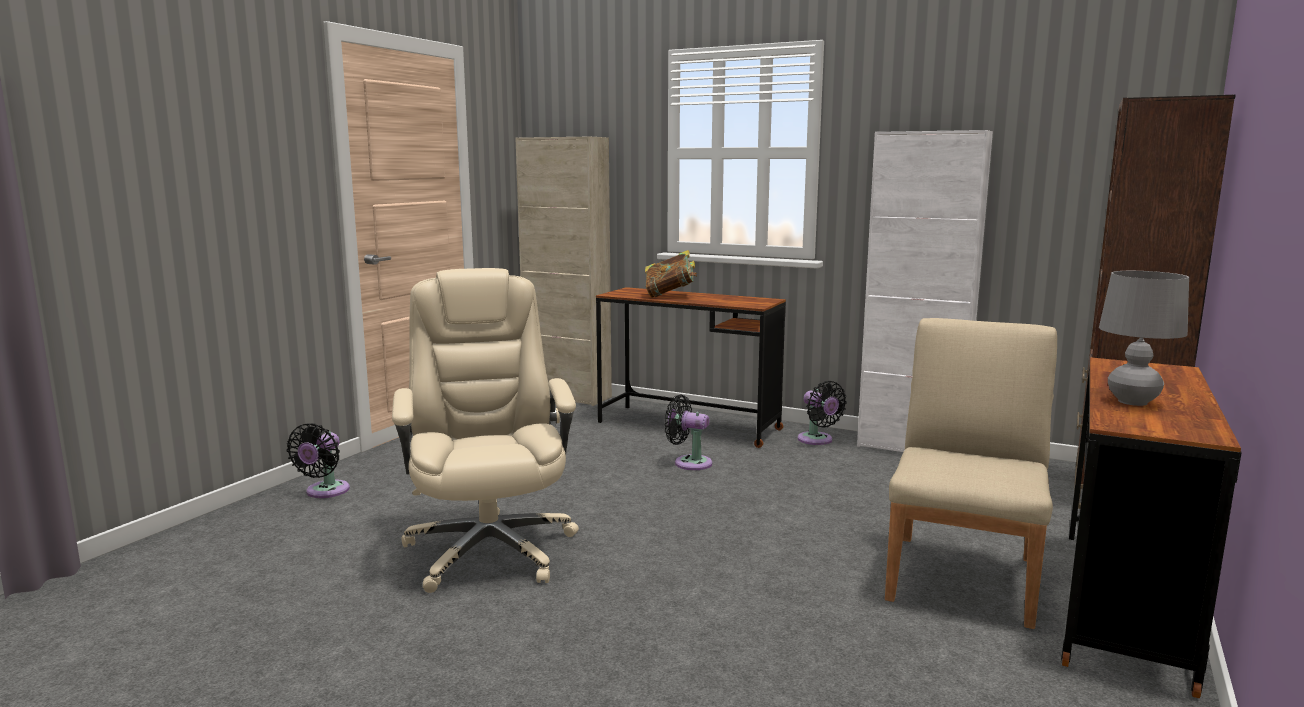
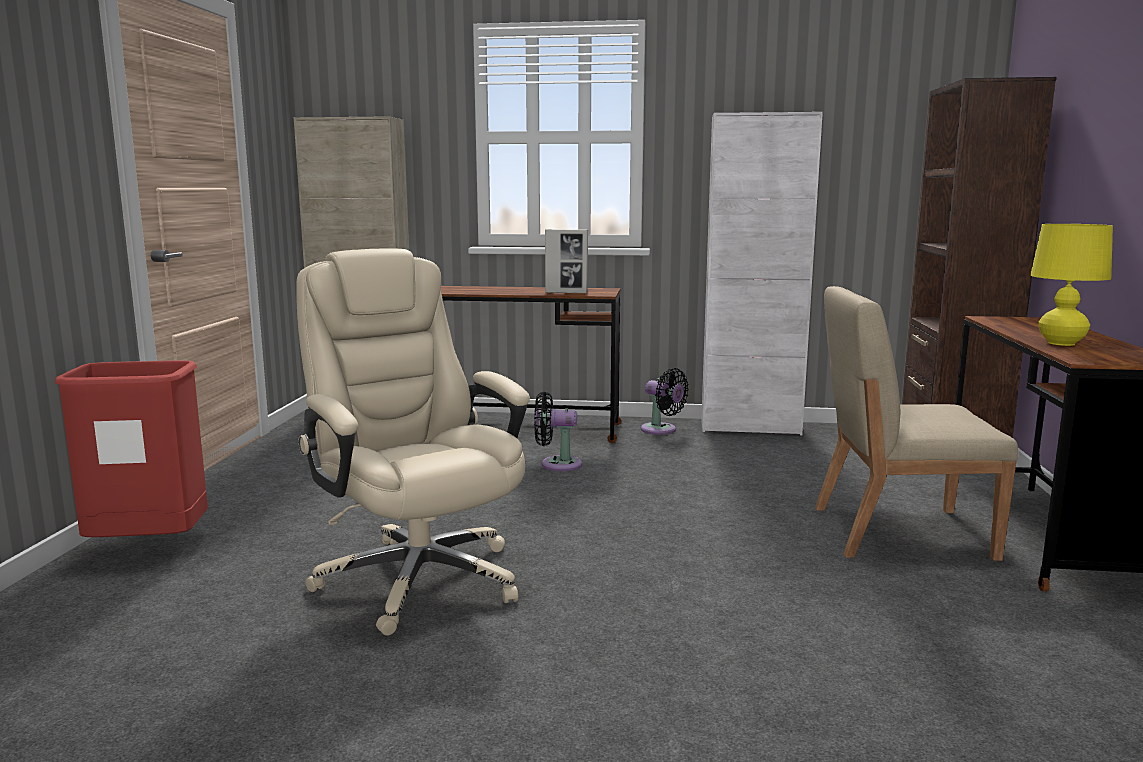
camera: 20 degrees left, 0 degrees up
black fan [286,423,350,498] -> red trash can [55,361,208,537]
book [645,250,697,298] -> none
beige chair [885,318,1057,629] -> beige chair turned 90 degrees counterclockwise [815,286,1018,561]
grey table lamp [1099,271,1189,406] -> yellow table lamp [1030,224,1113,346]
none -> picture frame [545,229,588,294]

